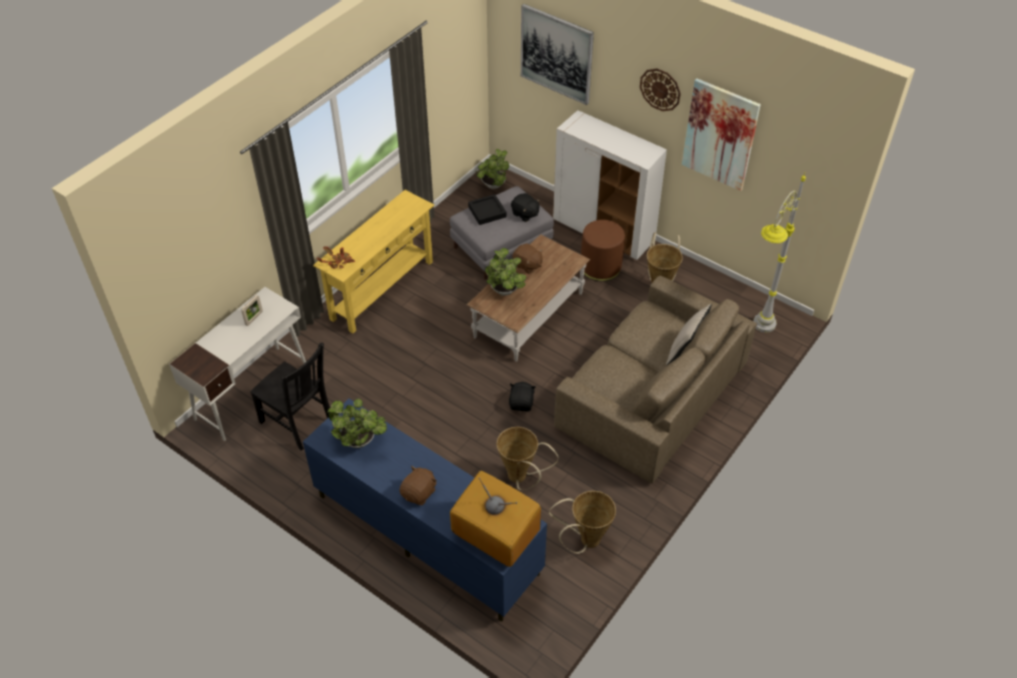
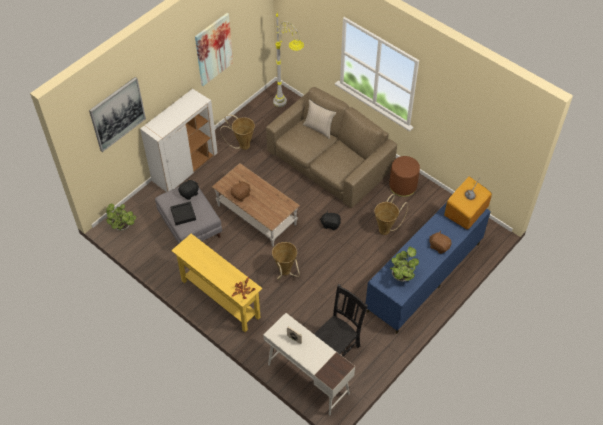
camera: 85 degrees left, 5 degrees up
potted plant [485,248,526,296] -> none
basket [549,491,616,554] -> basket moved to [272,242,300,280]
brown ottoman [581,220,625,281] -> brown ottoman moved to [389,156,420,197]
wall clock [640,69,681,111] -> none

